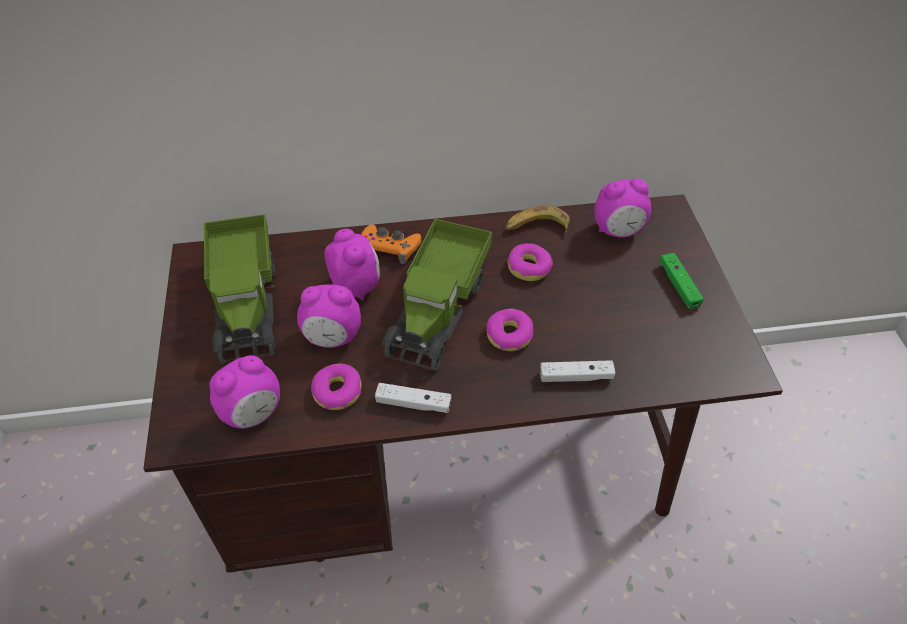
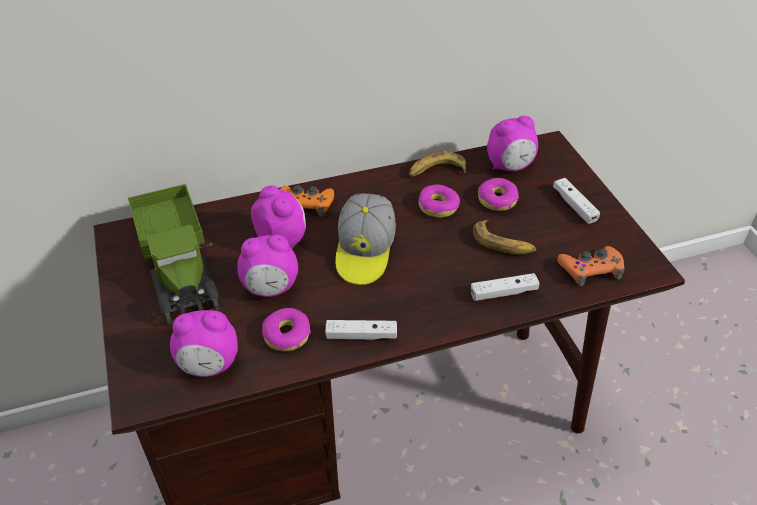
camera: 10 degrees left, 5 degrees down
alarm clock [209,355,280,429] -> alarm clock turned 45 degrees clockwise [170,310,238,377]
toy truck [382,219,492,370] -> cap [335,193,396,285]
donut [486,309,533,351] -> donut moved to [478,178,519,211]
green game controller [659,253,704,309] -> white game controller [553,178,600,224]
none -> banana [473,220,536,254]
none -> orange game controller [557,246,625,286]

